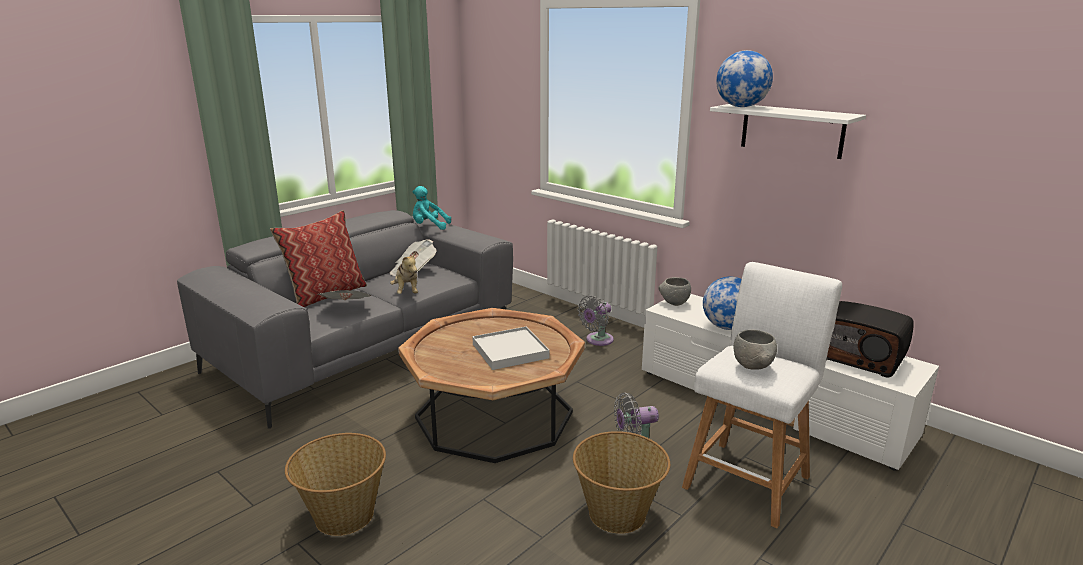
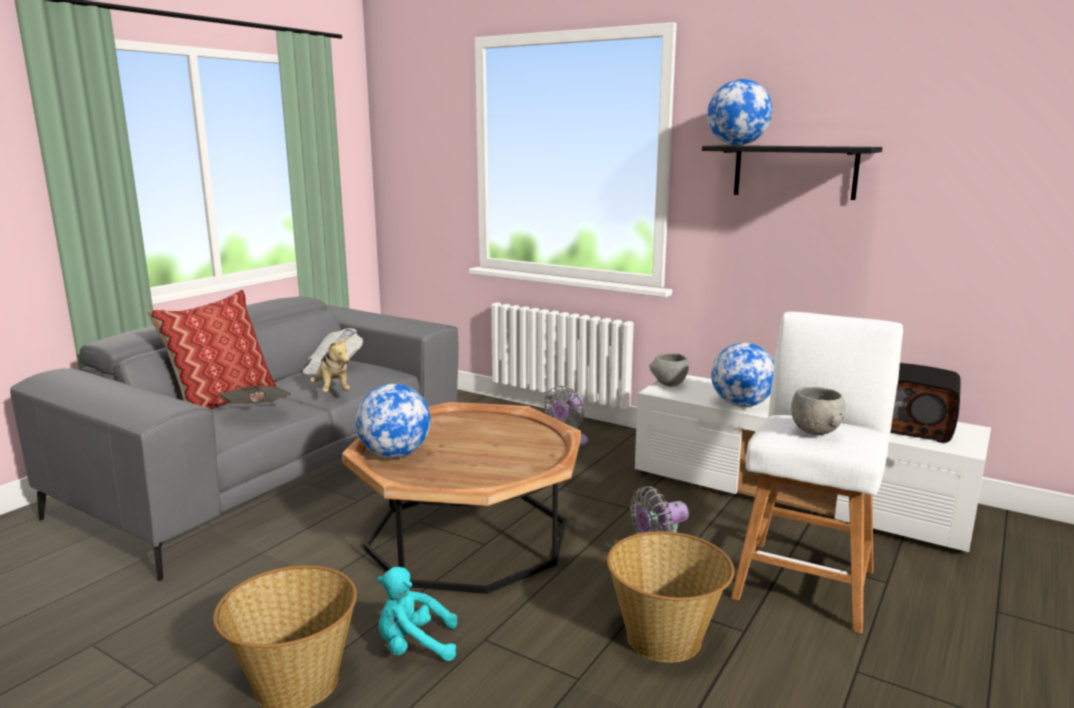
camera: 10 degrees left, 5 degrees down
turquoise plush toy [412,186,451,230] -> turquoise plush toy moved to [377,567,458,661]
white tray [472,327,550,370] -> none
white shelf [710,104,866,159] -> black shelf [702,145,882,200]
none -> globe [355,384,431,458]

